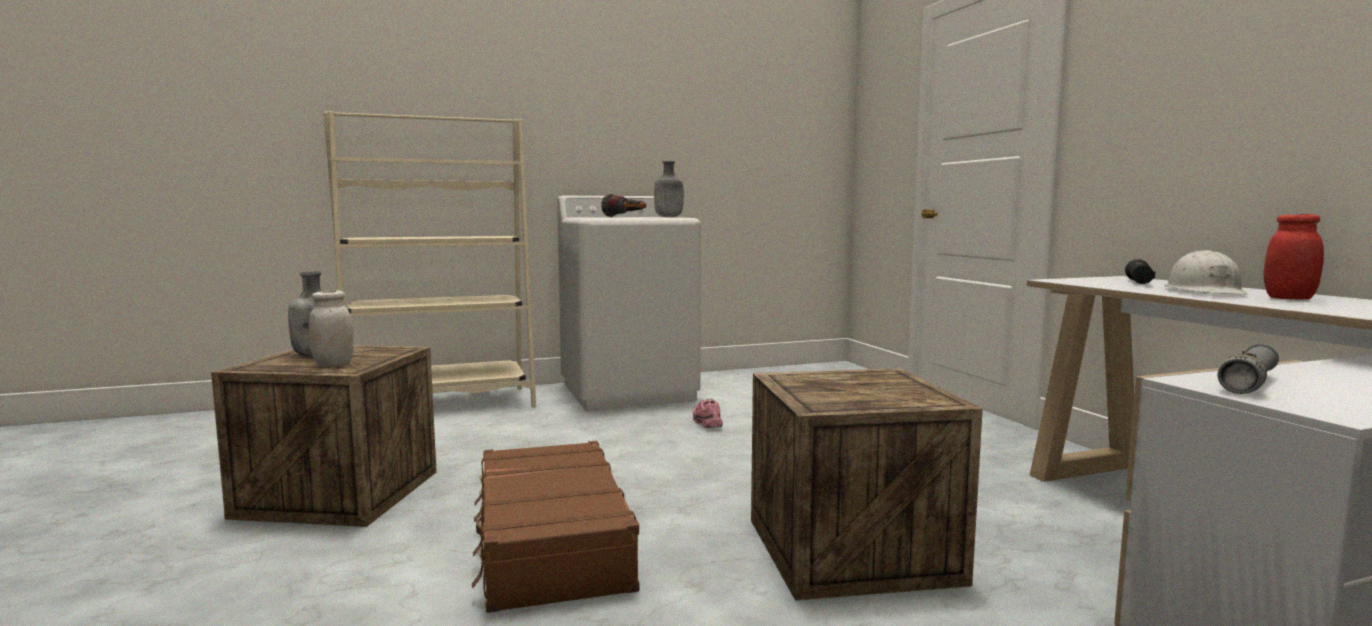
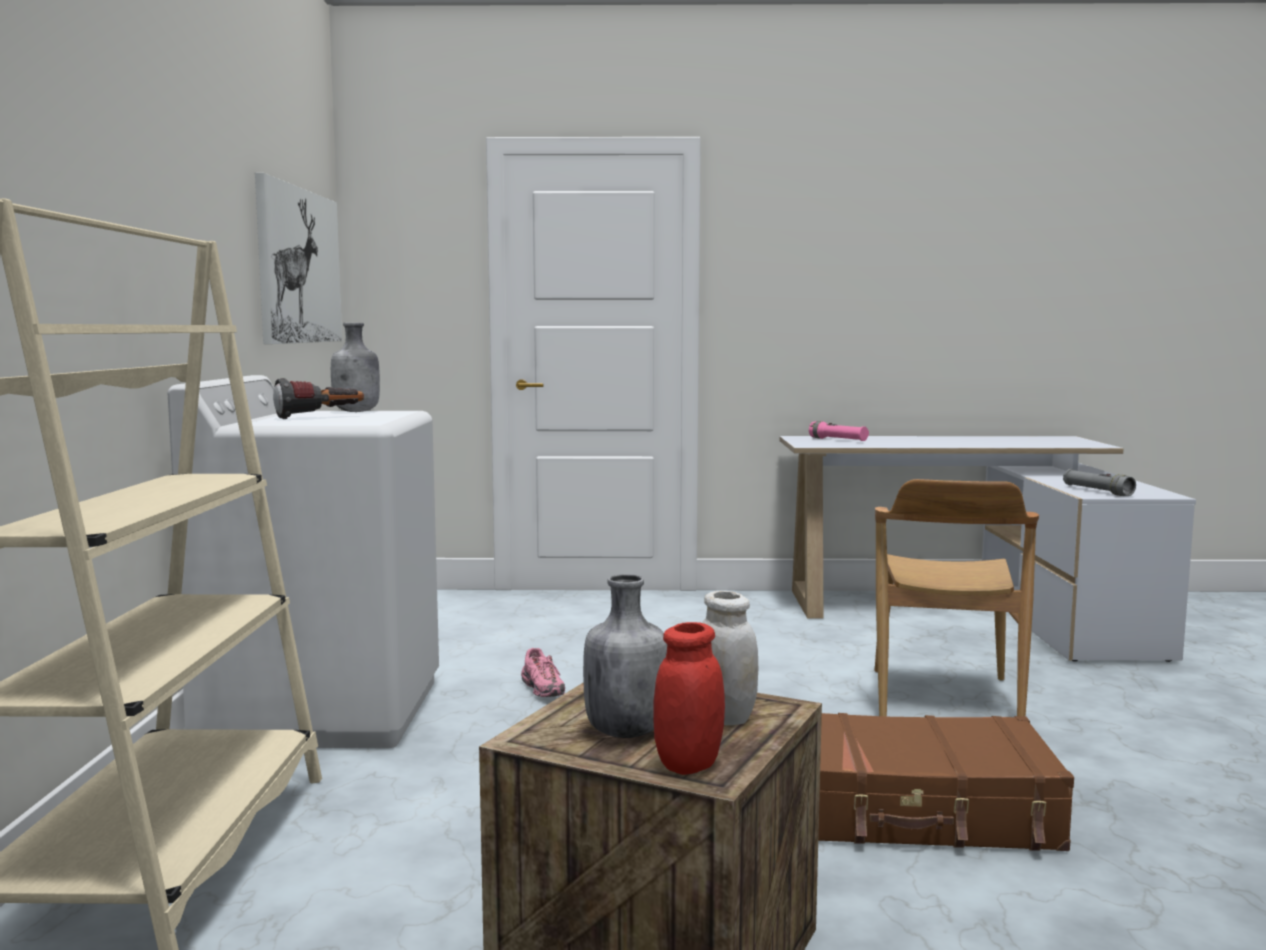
camera: 70 degrees left, 0 degrees up
pink shoe [693,398,723,428] -> pink shoe turned 120 degrees counterclockwise [521,648,565,697]
crate [751,368,983,600] -> brown chair [874,479,1039,717]
black flashlight [1125,259,1155,284] -> pink flashlight [809,421,869,441]
white hard hat [1164,250,1247,294] -> none
red jar [1263,214,1324,300] -> red jar moved to [653,622,725,775]
none -> picture [255,173,342,344]

